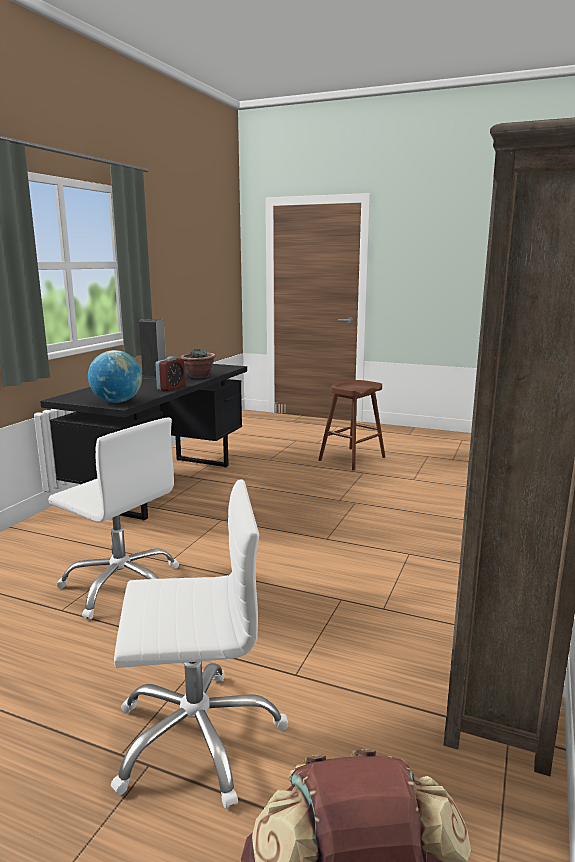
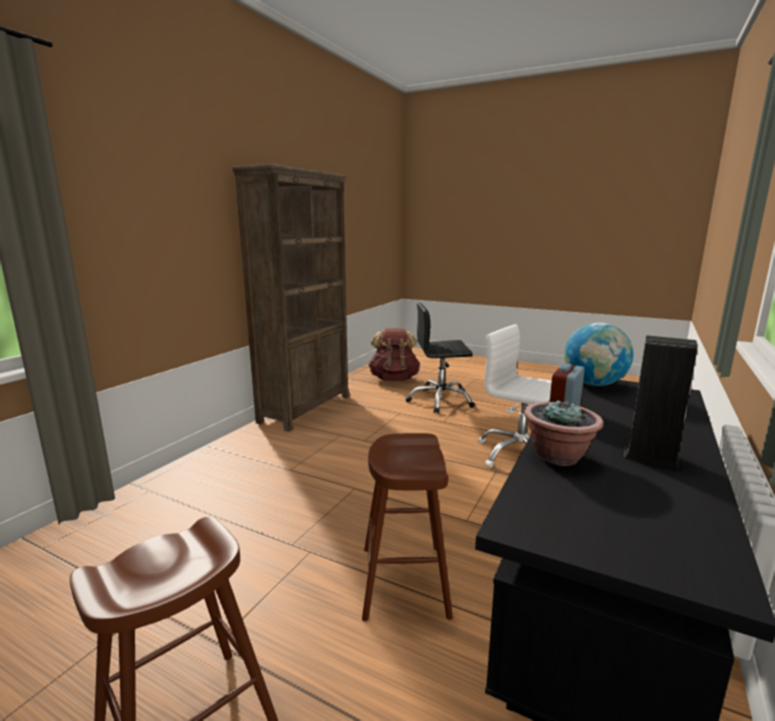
camera: 175 degrees left, 0 degrees up
white office chair [111,479,289,809] -> black office chair [406,303,475,413]
none -> brown stool [362,433,453,621]

